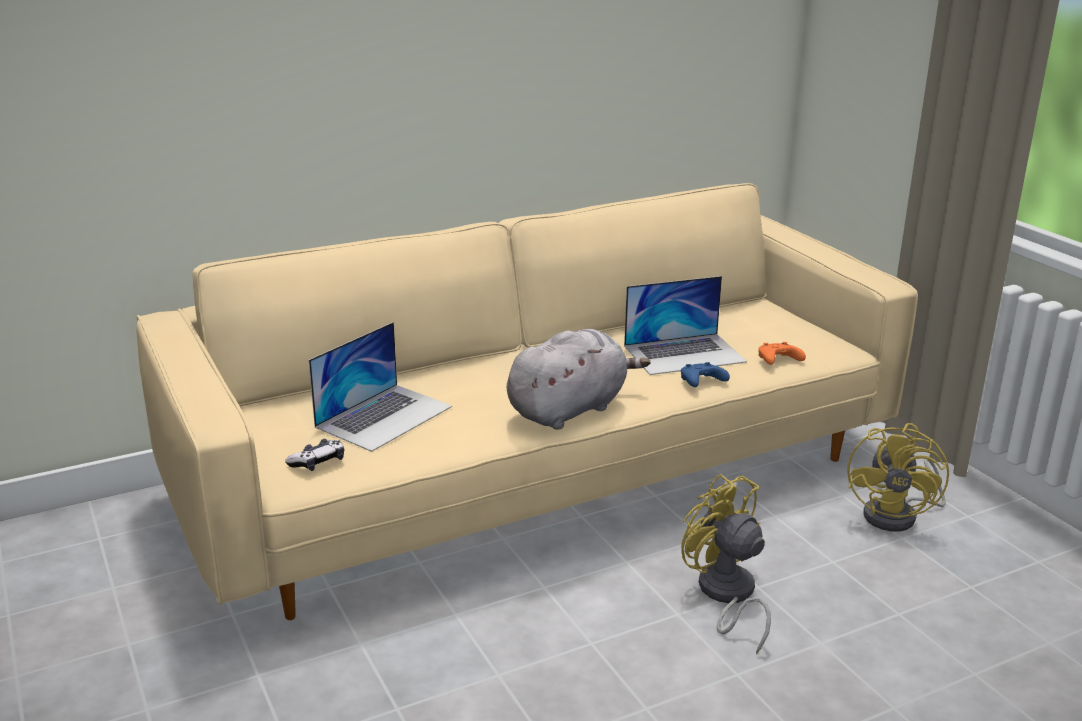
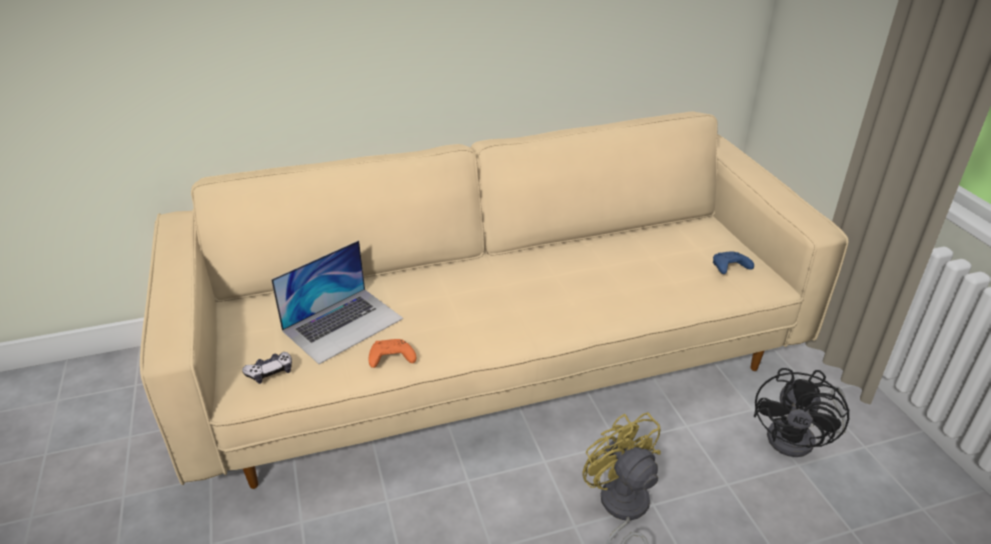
camera: 10 degrees right, 10 degrees up
grey plush toy [507,329,650,430] -> none
laptop [624,276,747,375] -> none
blue game controller [681,362,730,387] -> blue game controller moved to [713,251,754,274]
orange game controller [758,342,806,365] -> orange game controller moved to [368,339,416,368]
yellow fan [847,423,949,532] -> black fan [753,368,850,457]

